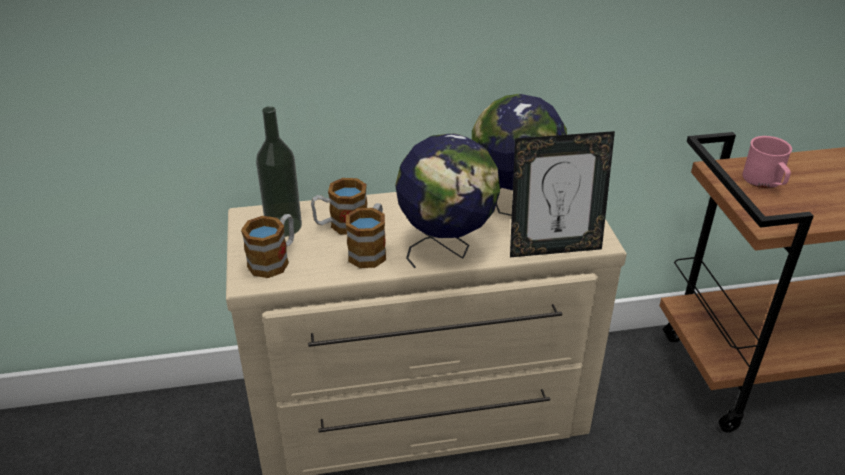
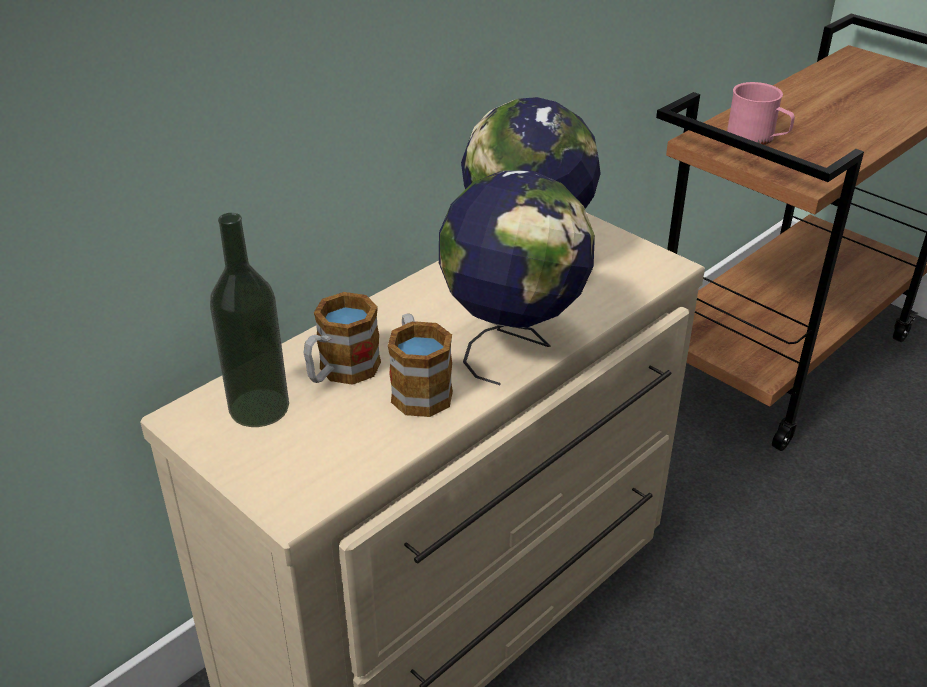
camera: 35 degrees left, 0 degrees up
mug [241,214,294,278] -> none
picture frame [510,131,615,257] -> none

